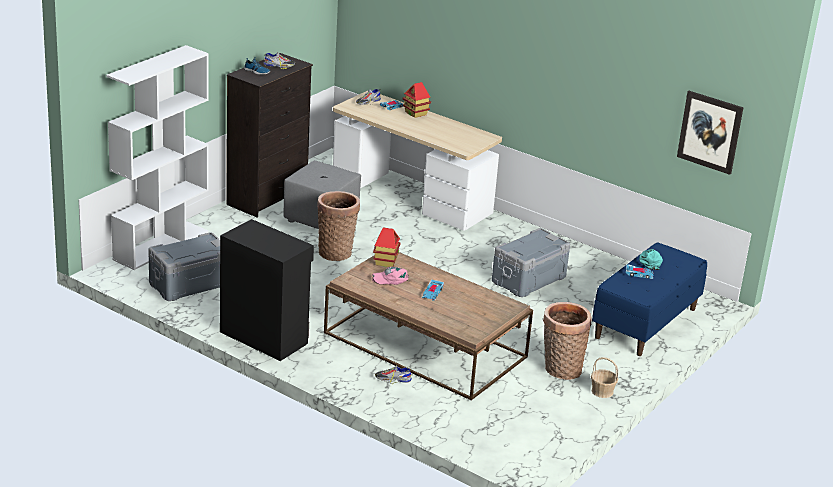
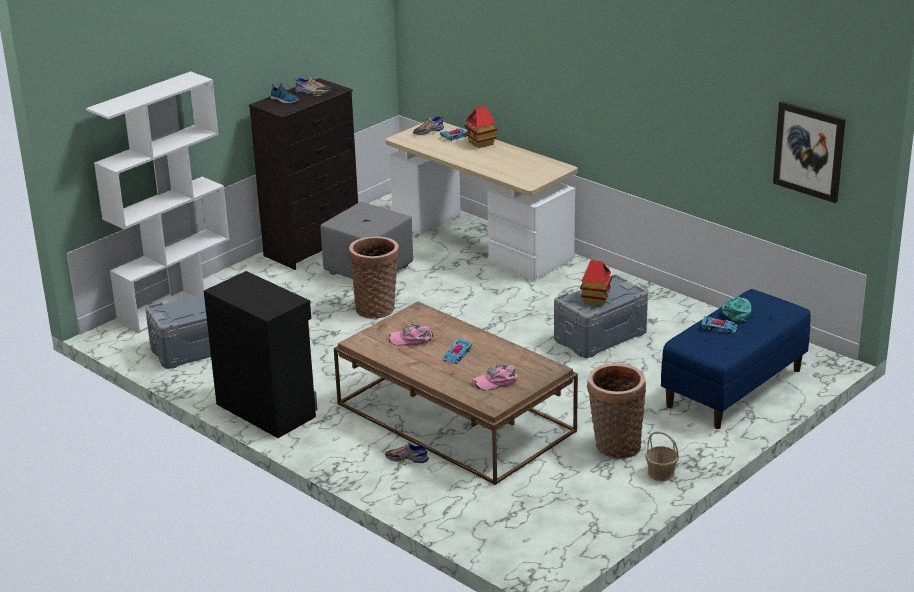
camera: 10 degrees right, 0 degrees up
toy house [373,228,401,267] -> toy house moved to [580,260,612,306]
none -> pink cap [472,365,518,390]

